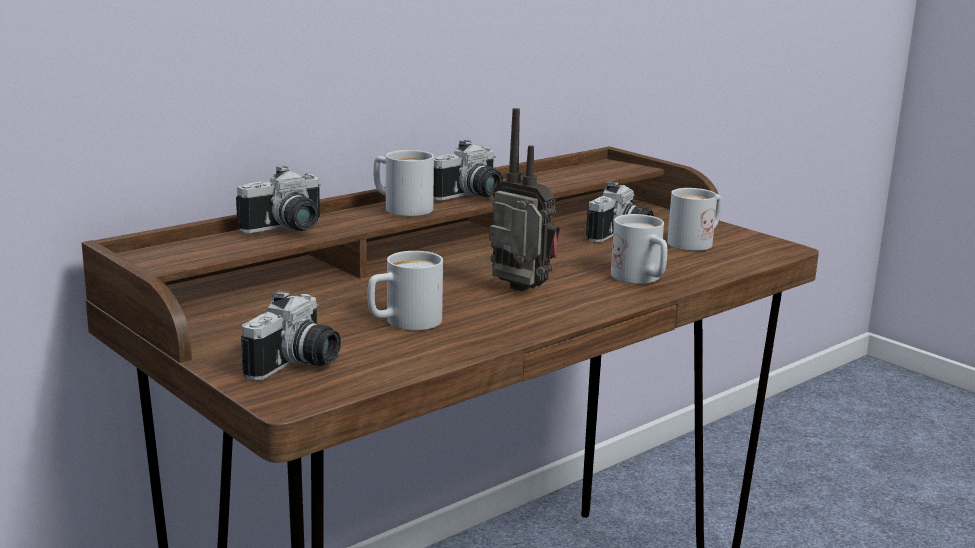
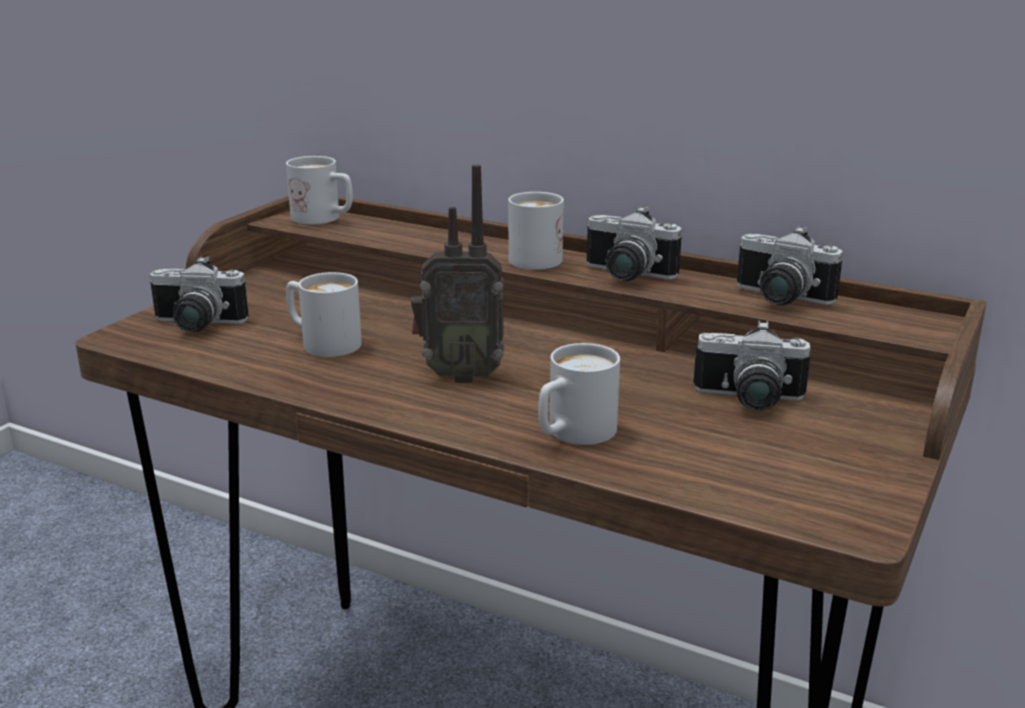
camera: 70 degrees right, 5 degrees up
camera [236,166,320,233] -> camera moved to [737,226,843,305]
radio [489,108,560,291] -> radio turned 75 degrees clockwise [411,164,504,383]
white mug [667,188,722,251] -> white mug moved to [286,156,353,225]

